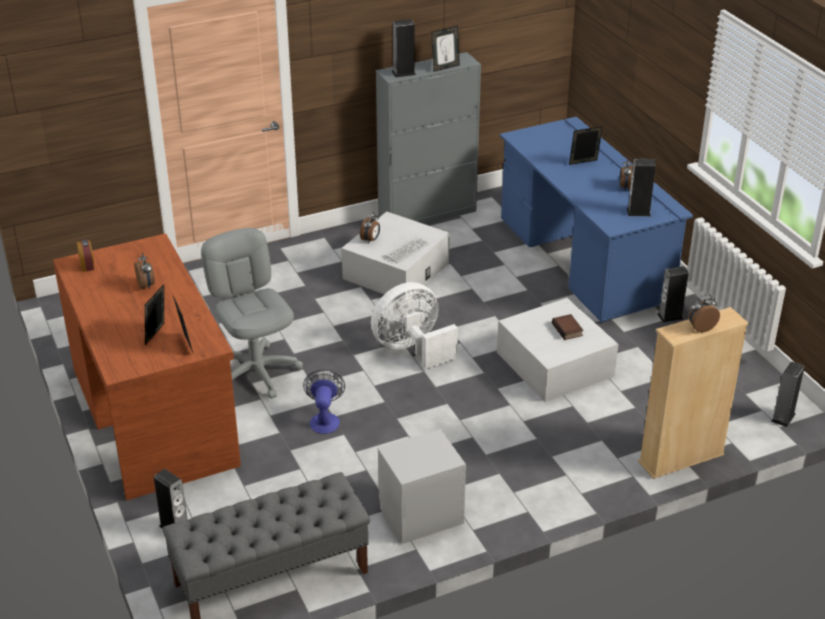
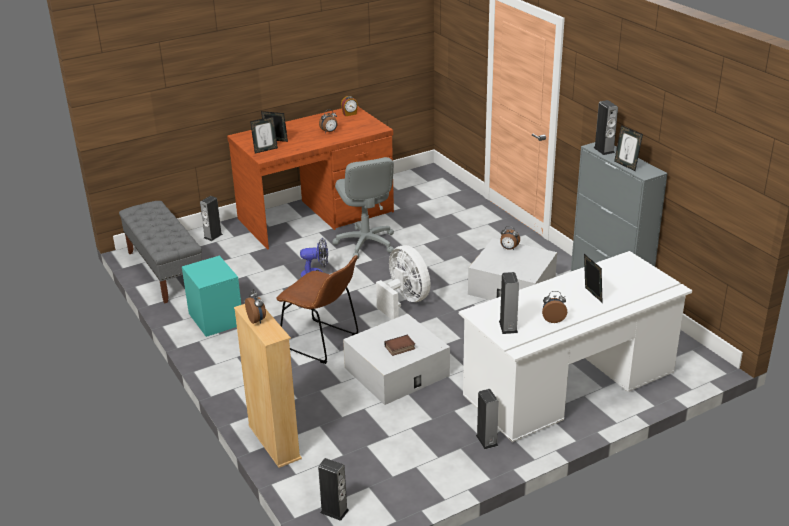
camera: 85 degrees right, 5 degrees down
grey office chair [201,228,303,399] -> grey office chair turned 105 degrees clockwise [332,157,394,259]
grey nightstand [378,429,466,544] -> turquoise nightstand [182,256,241,337]
keyboard [385,236,429,264] -> none
blue desk [500,117,693,322] -> white desk [459,251,692,442]
none -> brown chair [276,255,358,364]

